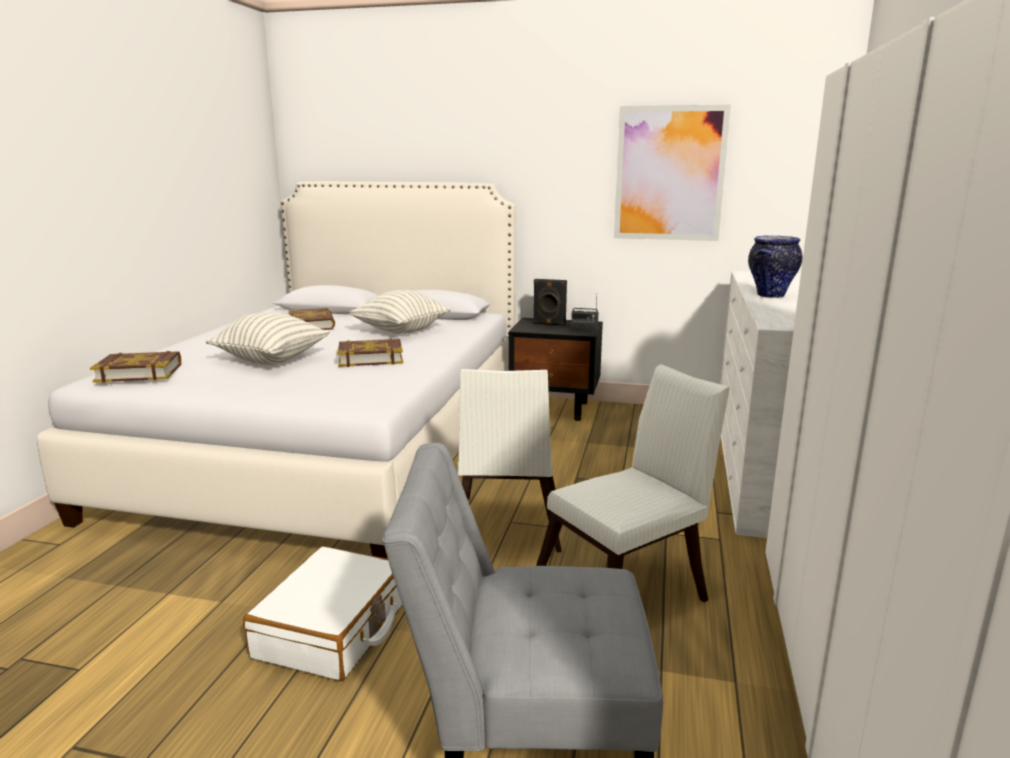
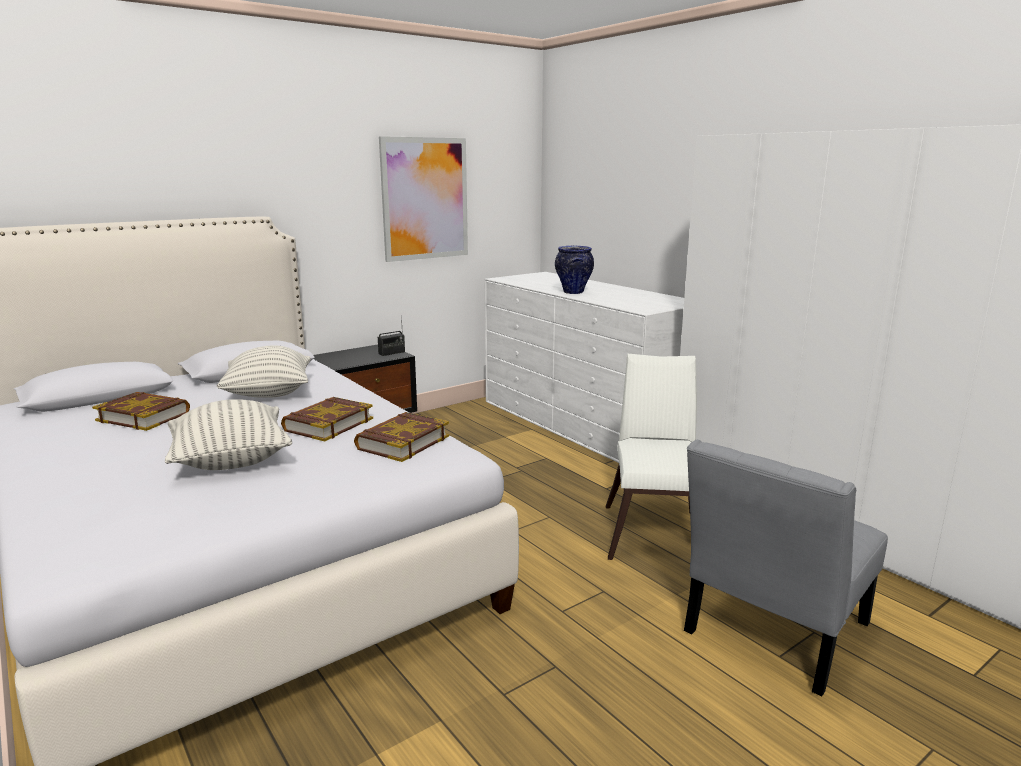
camera: 50 degrees left, 0 degrees up
book [90,351,181,383] -> book moved to [354,412,449,462]
white suitcase [243,546,403,681] -> none
white chair [458,369,562,552] -> none
black speaker [533,279,567,326] -> none

